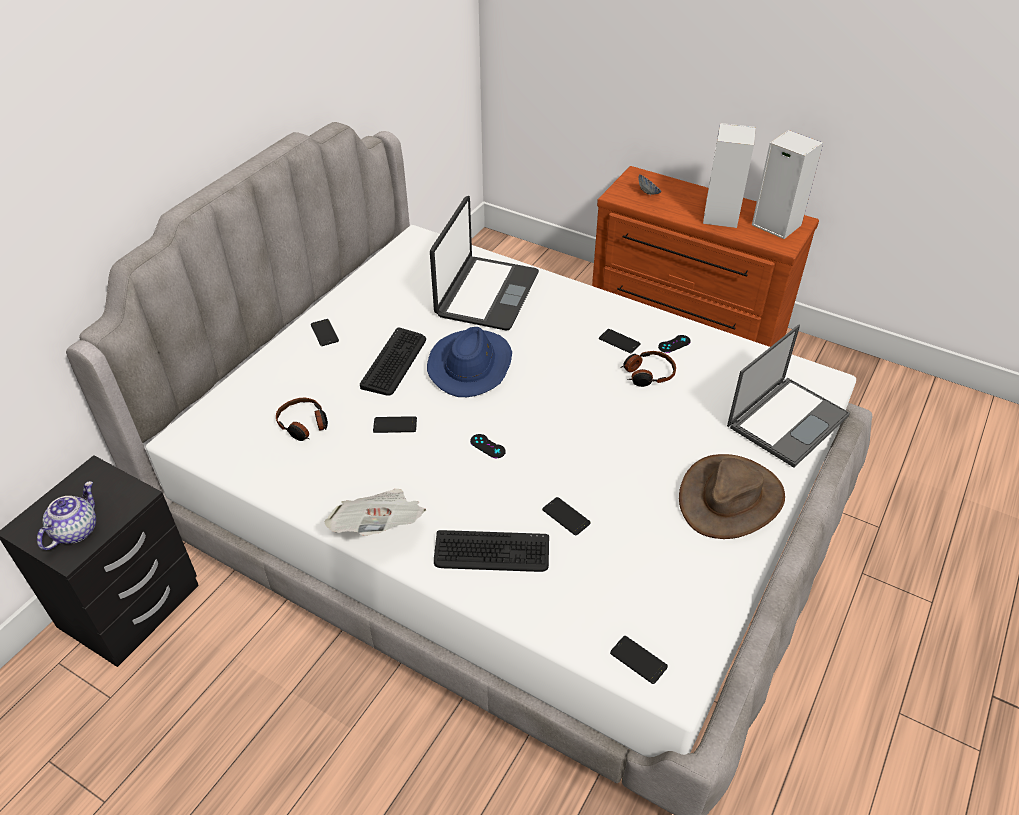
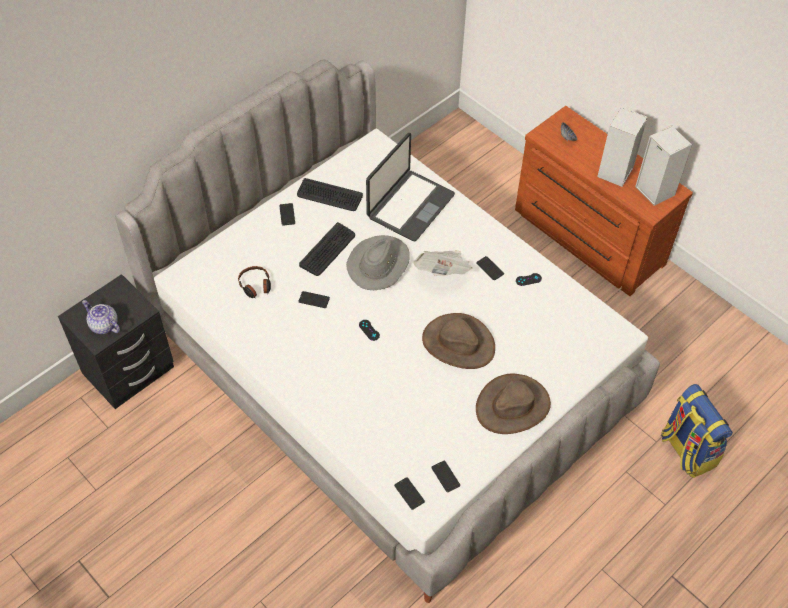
camera: 15 degrees right, 10 degrees up
teapot [37,481,96,550] -> teapot turned 90 degrees counterclockwise [82,300,120,334]
newspaper [324,489,426,536] -> newspaper moved to [414,250,473,276]
blue hat [427,327,512,397] -> grey hat [346,235,410,290]
keyboard [434,530,549,572] -> keyboard moved to [297,178,363,211]
phone [542,497,591,535] -> phone moved to [431,461,460,493]
headphones [620,351,676,387] -> none
laptop [727,325,850,467] -> none
none -> brown hat [422,313,495,369]
none -> backpack [661,384,733,478]

